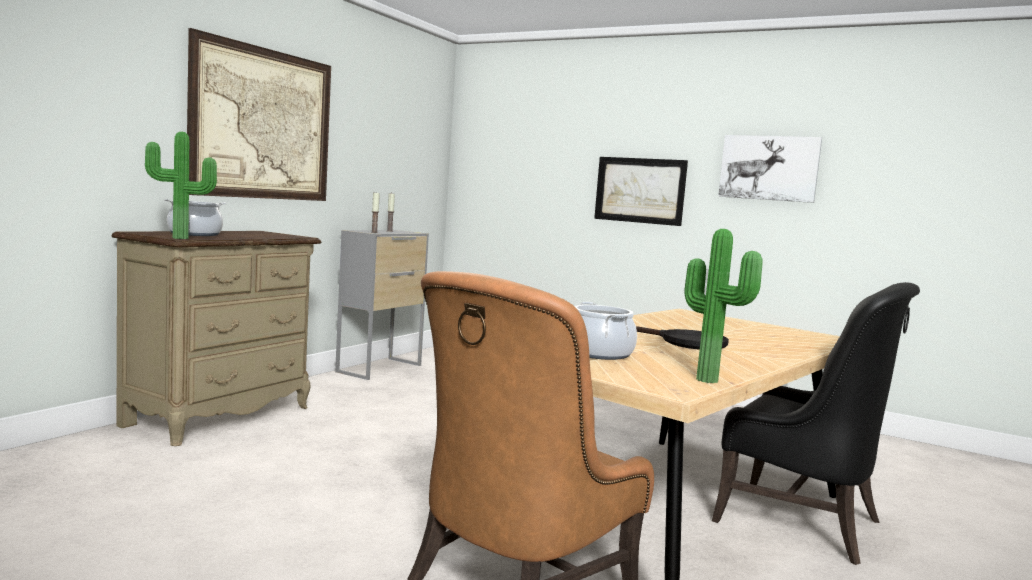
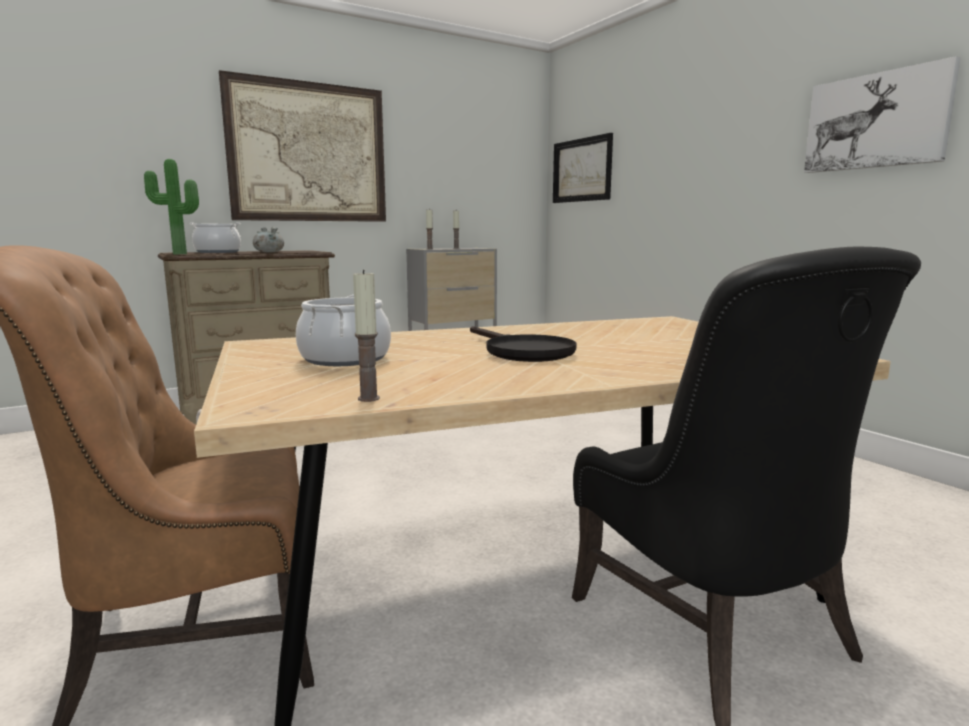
camera: 30 degrees right, 5 degrees up
picture [594,157,688,226] -> picture moved to [553,133,613,203]
potted plant [684,229,762,383] -> candle [353,270,380,402]
none -> grey cooking pot [253,227,284,252]

